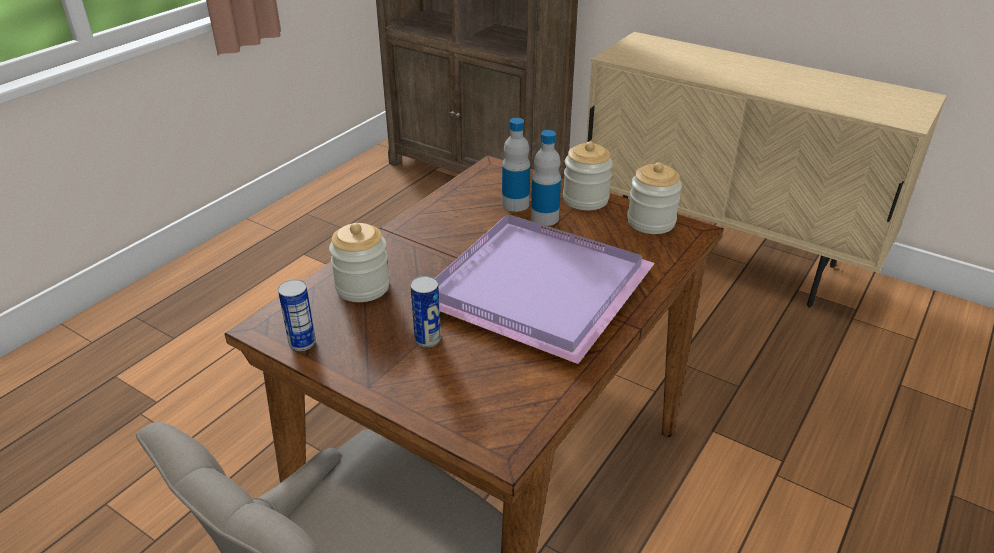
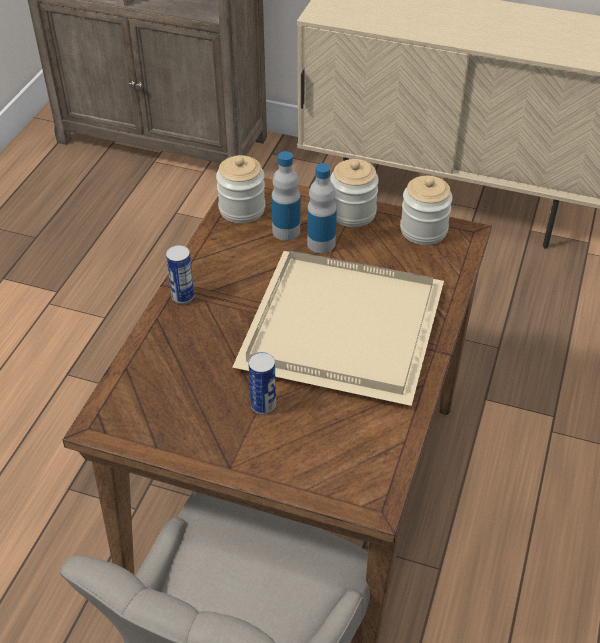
camera: 15 degrees left, 10 degrees up
can [278,280,316,351] -> can moved to [166,245,194,304]
jar [329,223,390,302] -> jar moved to [216,155,265,223]
purple tray [411,214,655,364] -> beige tray [232,251,444,406]

